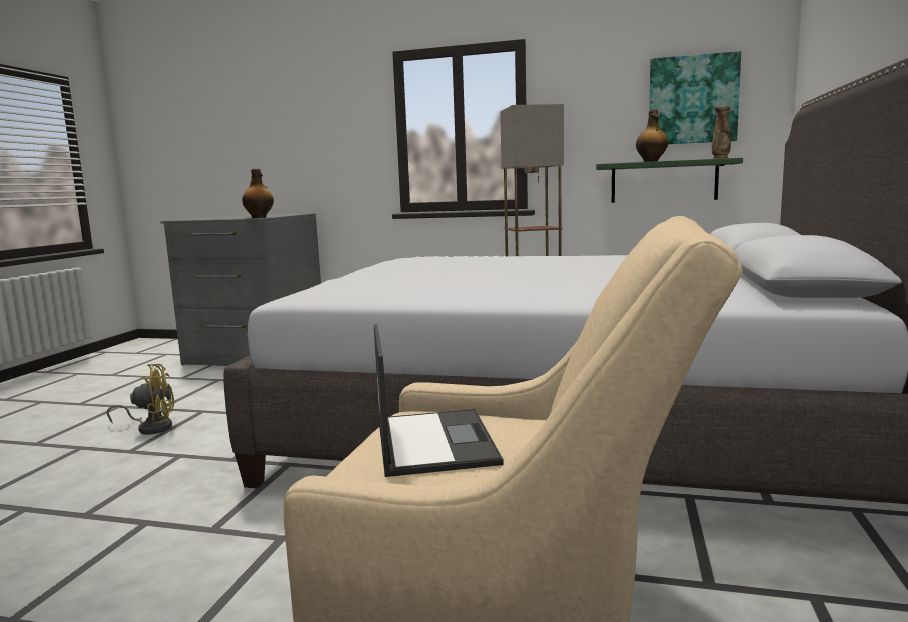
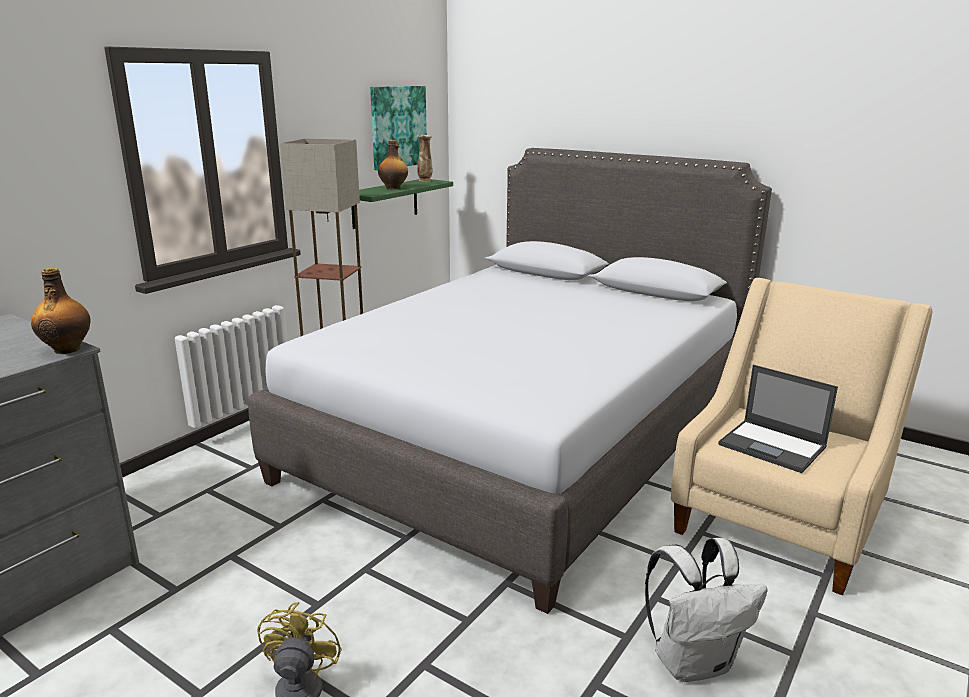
camera: 70 degrees left, 10 degrees up
laptop [374,324,503,477] -> laptop turned 150 degrees counterclockwise [718,365,838,473]
none -> white backpack [645,538,768,682]

